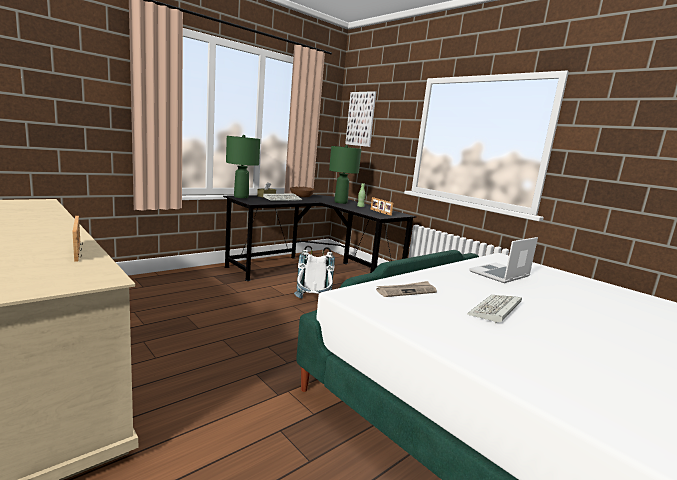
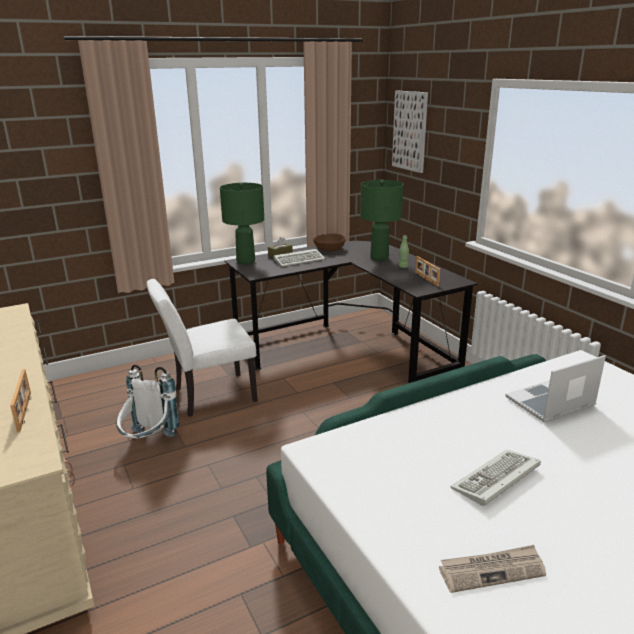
camera: 15 degrees right, 10 degrees up
white backpack [294,245,335,299] -> white backpack moved to [116,364,179,438]
newspaper [376,281,437,297] -> newspaper moved to [439,545,546,593]
none -> white chair [147,279,258,417]

